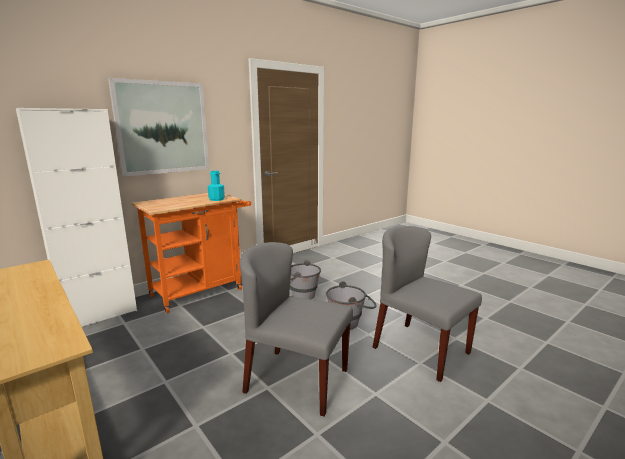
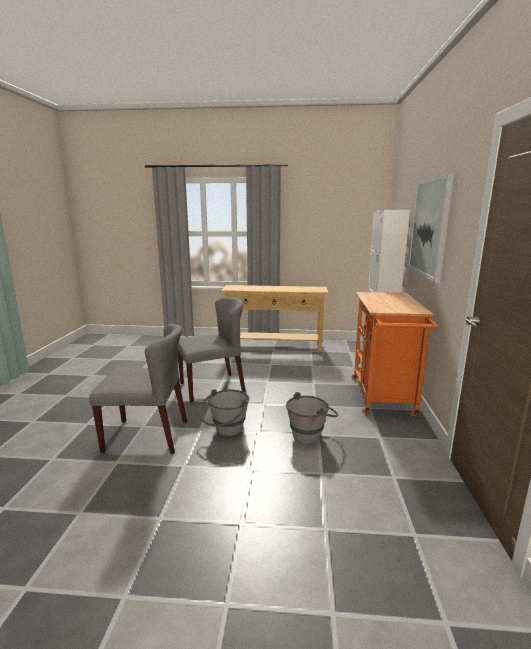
camera: 135 degrees right, 0 degrees up
turquoise bottle [208,171,225,201] -> none

